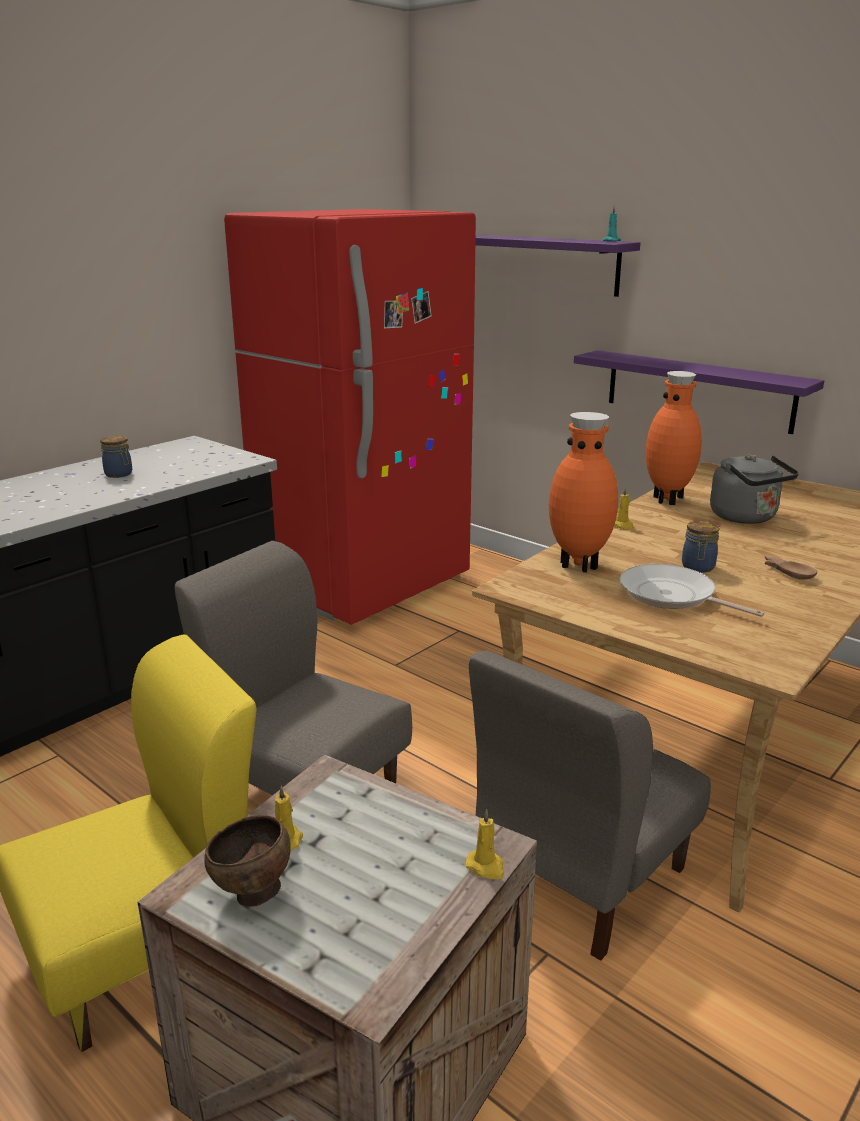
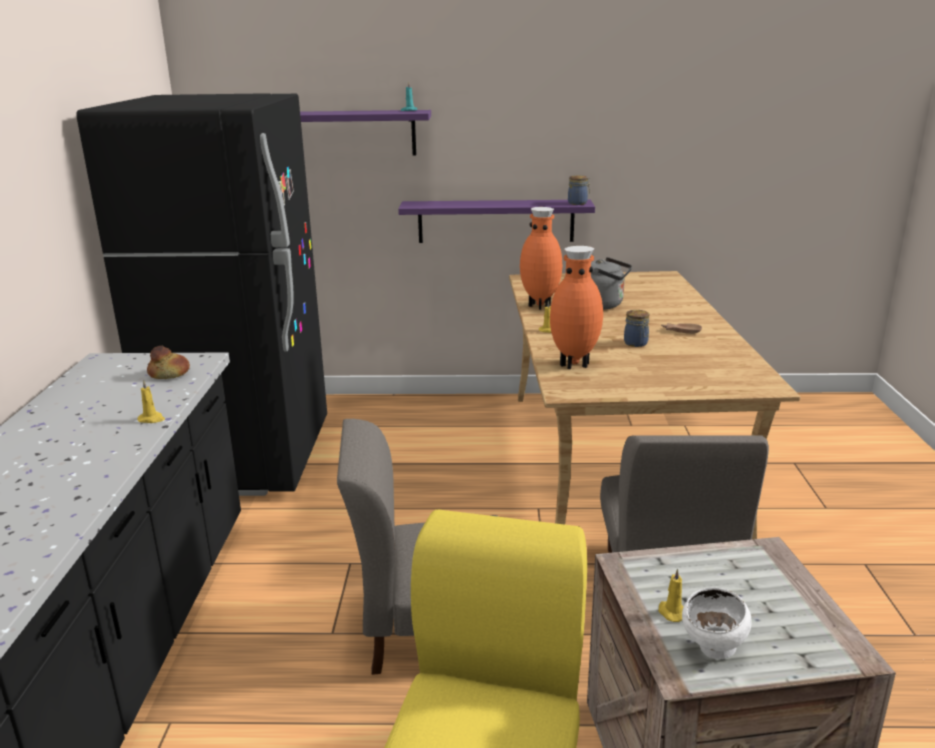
camera: 40 degrees left, 0 degrees up
jar [100,436,132,478] -> jar moved to [568,175,590,205]
brown bowl [204,815,291,907] -> white bowl [682,587,752,660]
red fridge [224,209,476,625] -> black fridge [77,93,327,496]
yellow candle [465,809,504,879] -> yellow candle moved to [138,380,165,423]
frying pan [620,564,764,617] -> none
none -> bread [147,346,190,379]

